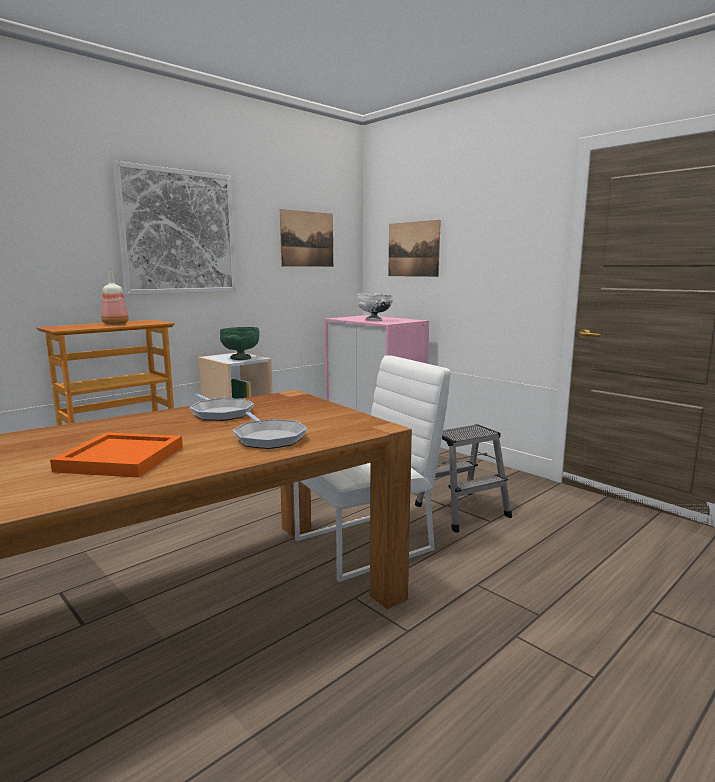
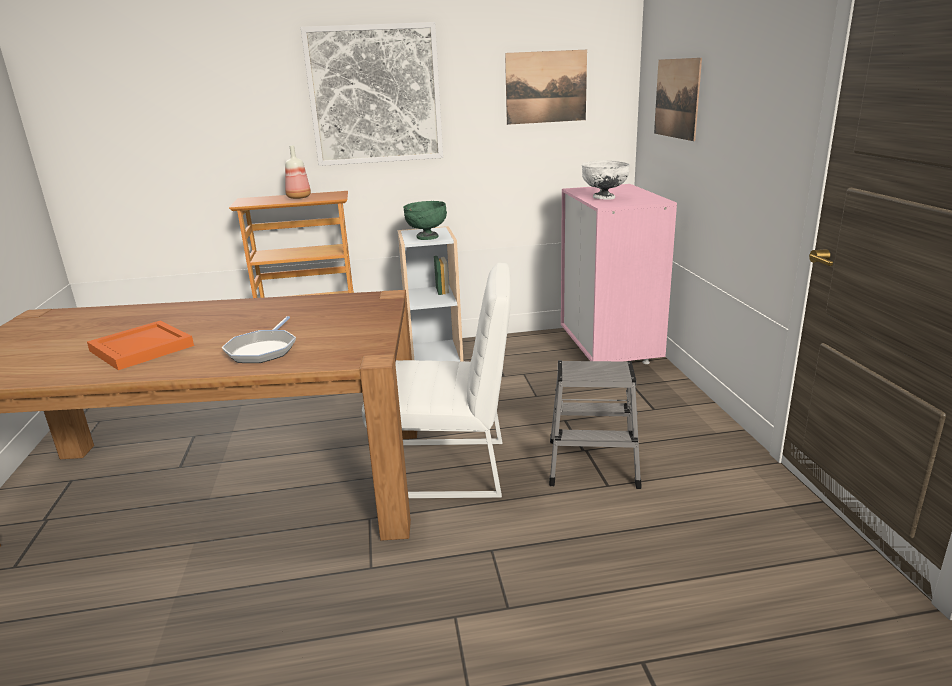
camera: 35 degrees right, 10 degrees up
frying pan [190,394,254,421] -> none

